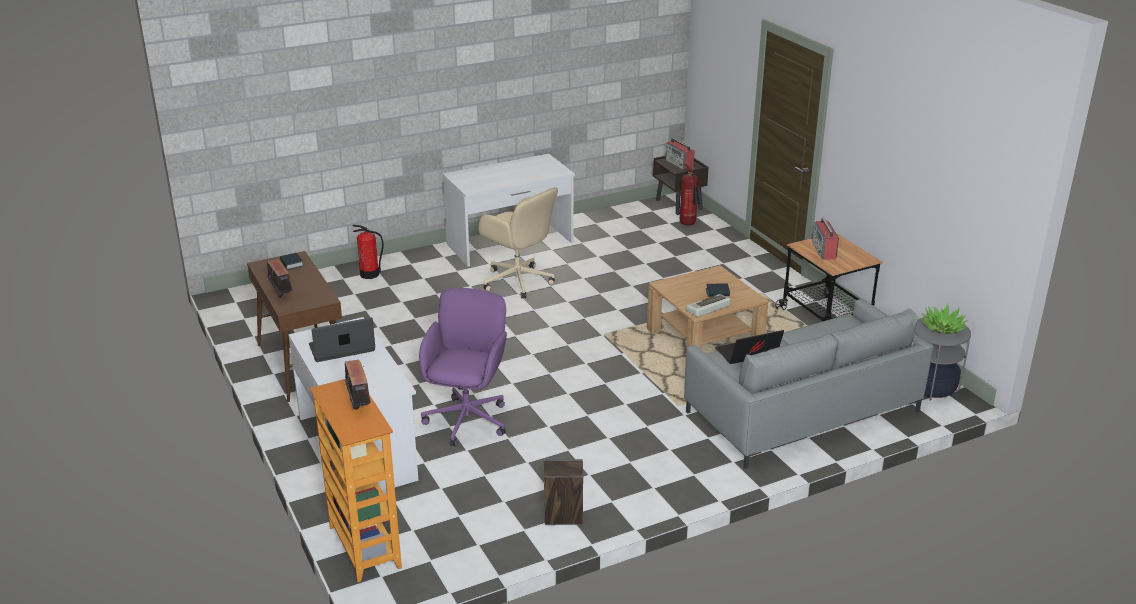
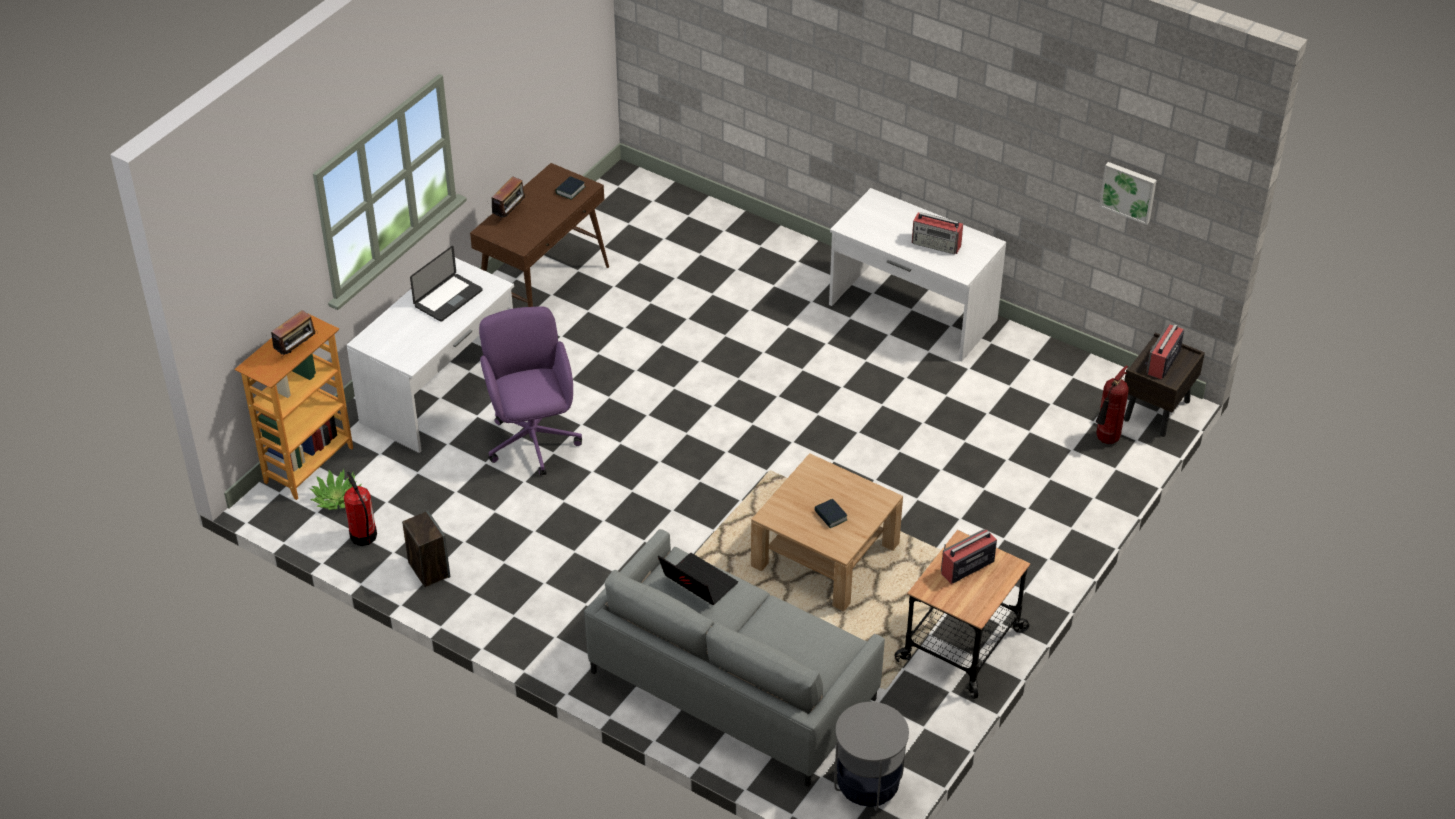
camera: 60 degrees right, 15 degrees up
laptop [309,318,375,362] -> laptop turned 90 degrees clockwise [410,246,483,322]
fire extinguisher [352,225,384,279] -> fire extinguisher moved to [344,472,377,546]
purple office chair [419,288,507,446] -> purple office chair turned 90 degrees counterclockwise [479,306,582,476]
beige office chair [478,187,558,299] -> none
keyboard [687,294,731,317] -> none
potted plant [920,304,968,334] -> potted plant moved to [310,469,362,510]
none -> radio [912,212,963,254]
none -> picture [1099,162,1157,225]

